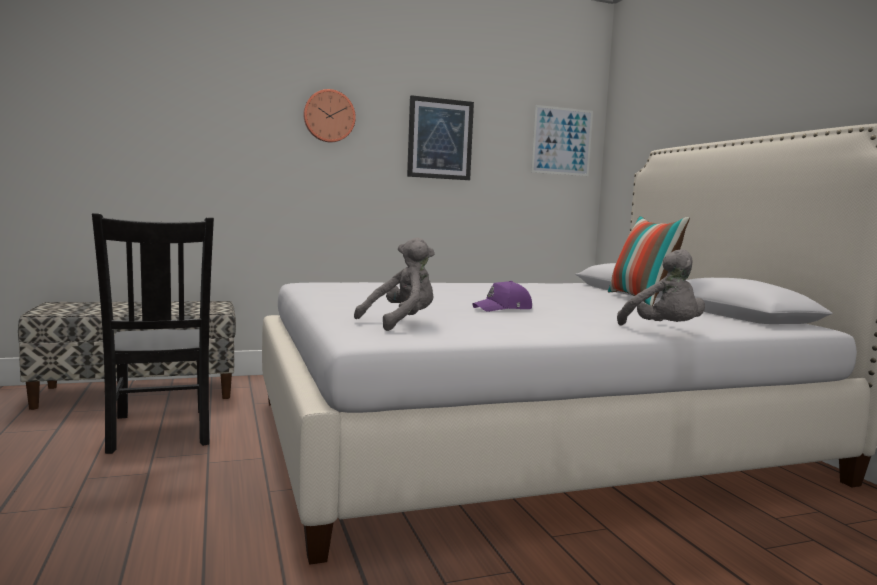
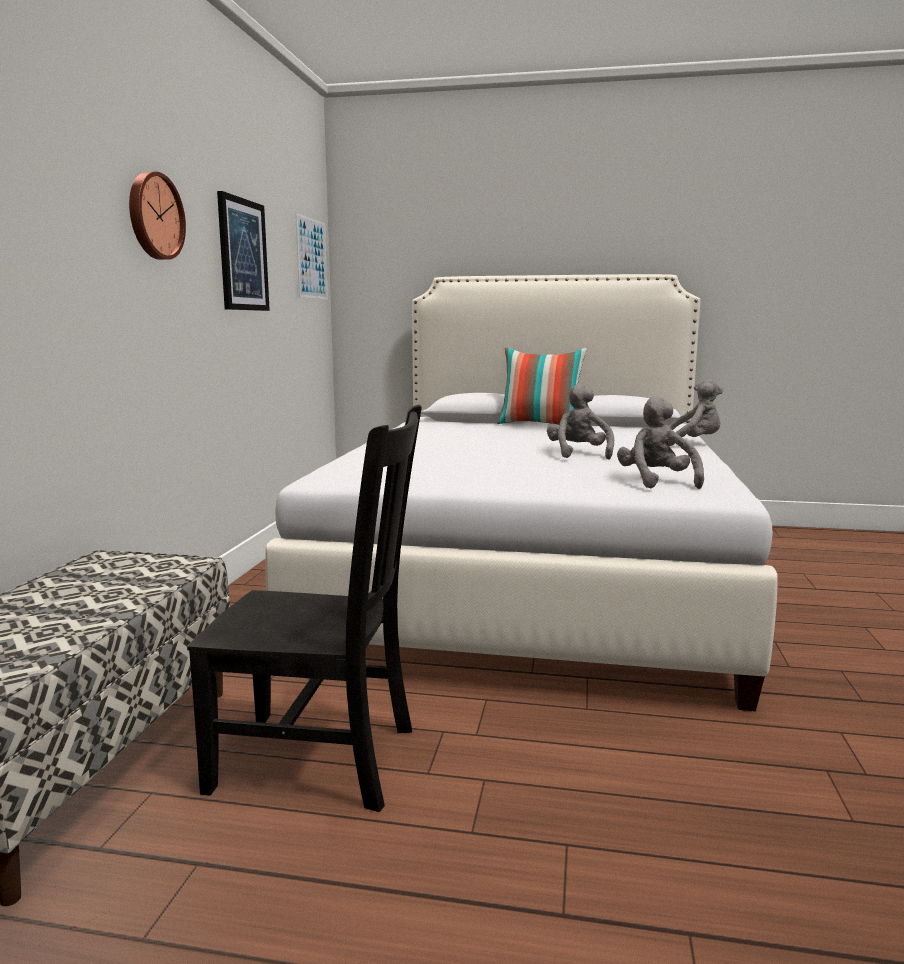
camera: 60 degrees left, 5 degrees up
purple cap [472,281,532,312] -> grey plush toy [547,383,614,460]

